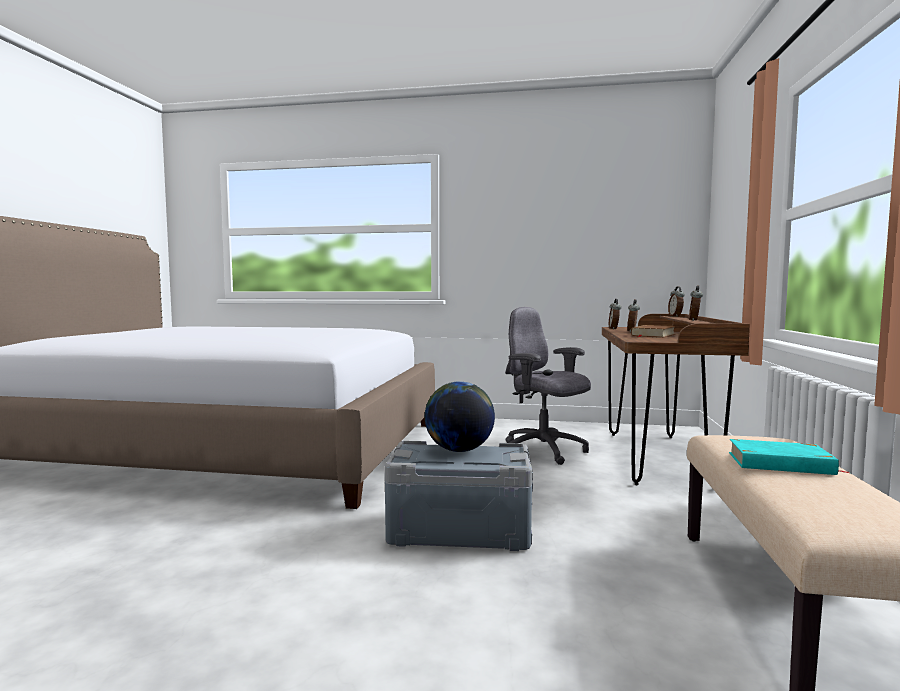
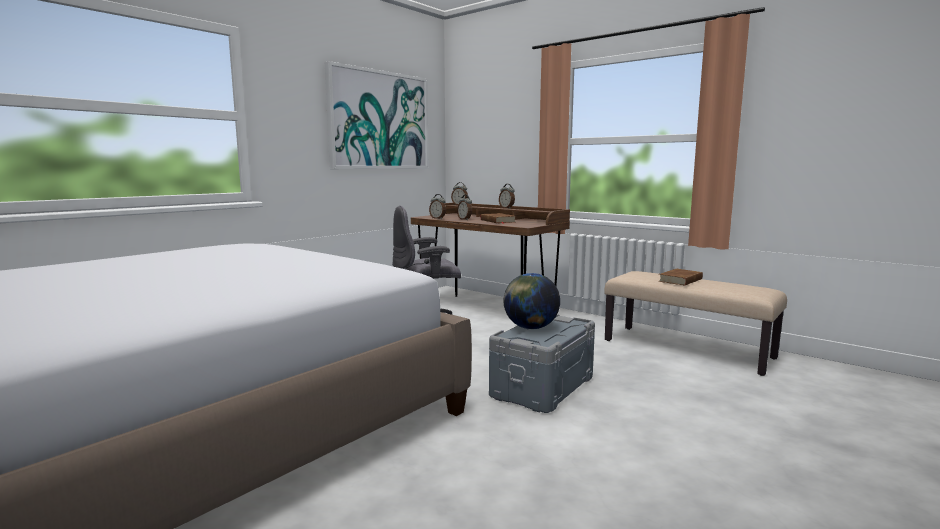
camera: 60 degrees left, 5 degrees up
turquoise book [729,439,848,475] -> brown book [658,269,703,286]
none -> picture [325,61,429,169]

